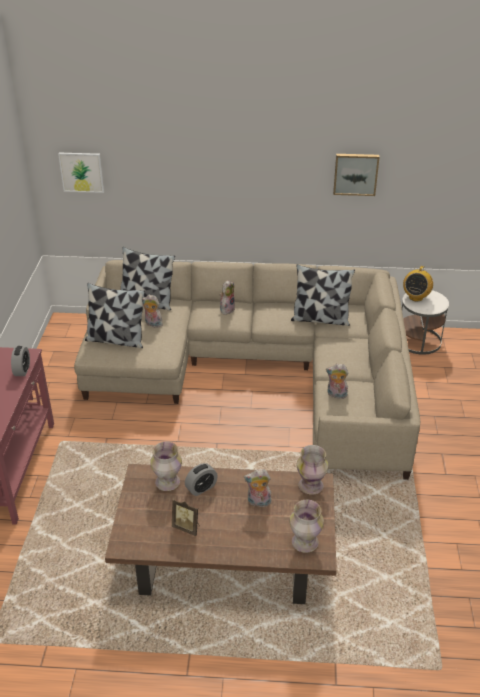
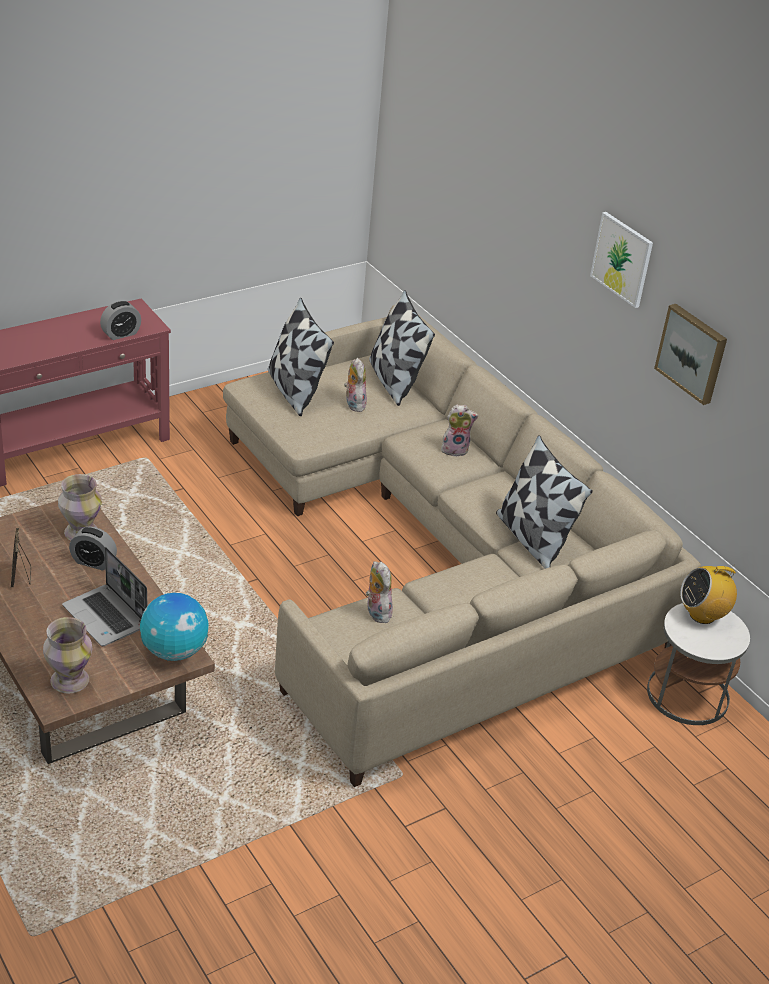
camera: 50 degrees right, 0 degrees up
picture [58,153,104,193] -> picture moved to [590,212,653,308]
plush toy [244,469,271,507] -> laptop [62,547,147,646]
vase [297,445,328,495] -> globe [140,593,209,661]

